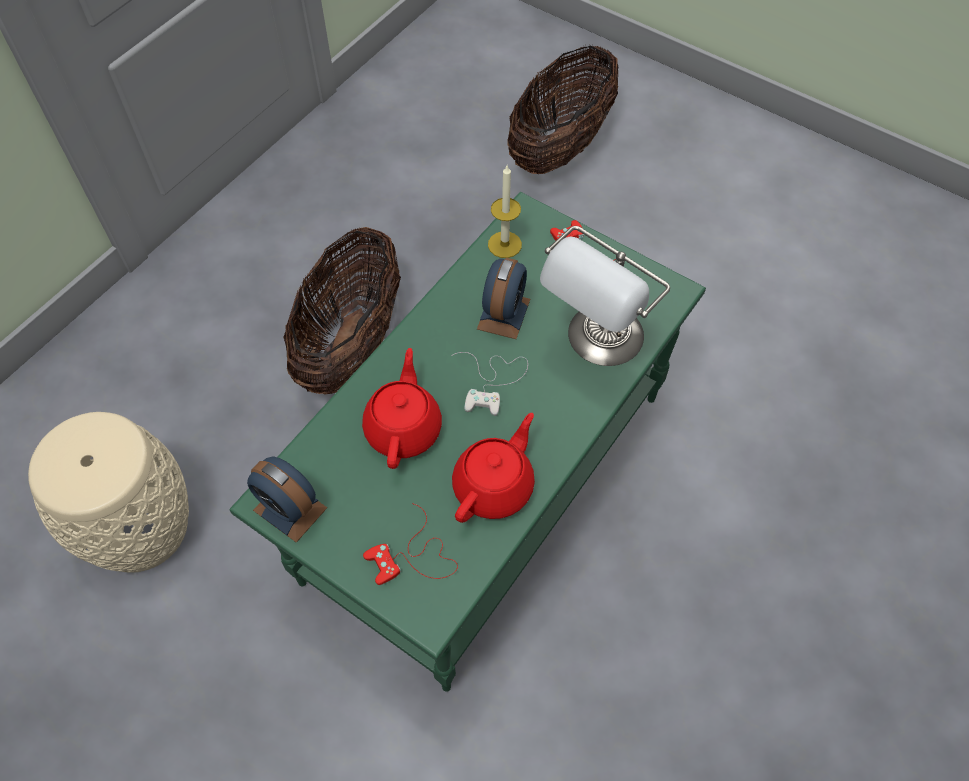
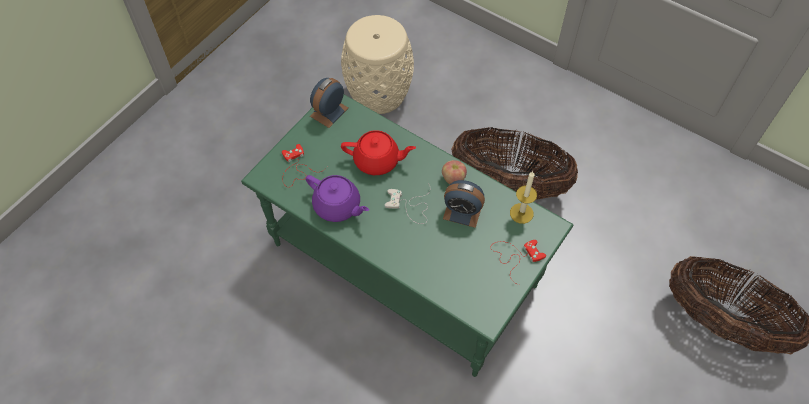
camera: 90 degrees right, 0 degrees up
red teapot [452,413,535,523] -> purple teapot [306,175,369,222]
white table lamp [540,226,670,366] -> none
none -> apple [442,160,467,184]

